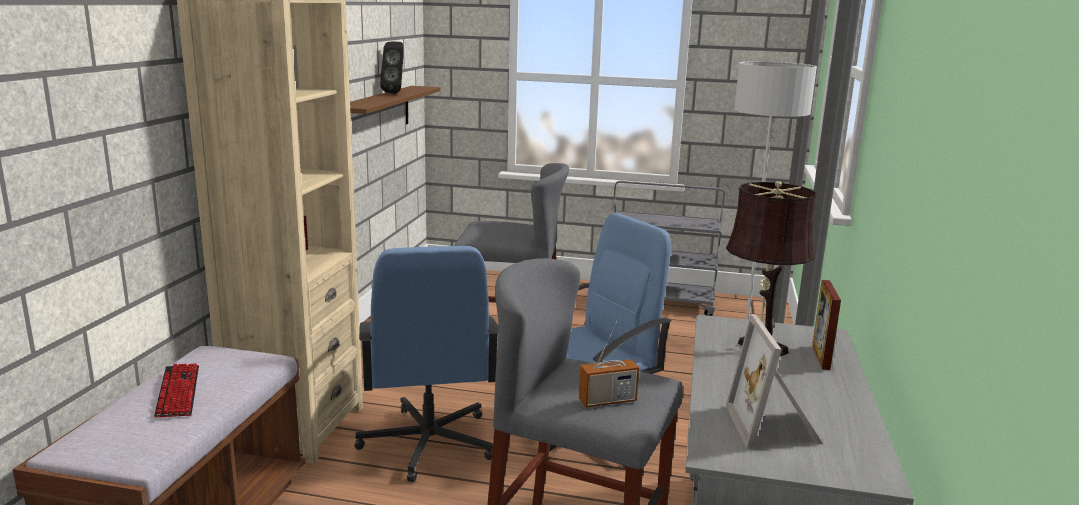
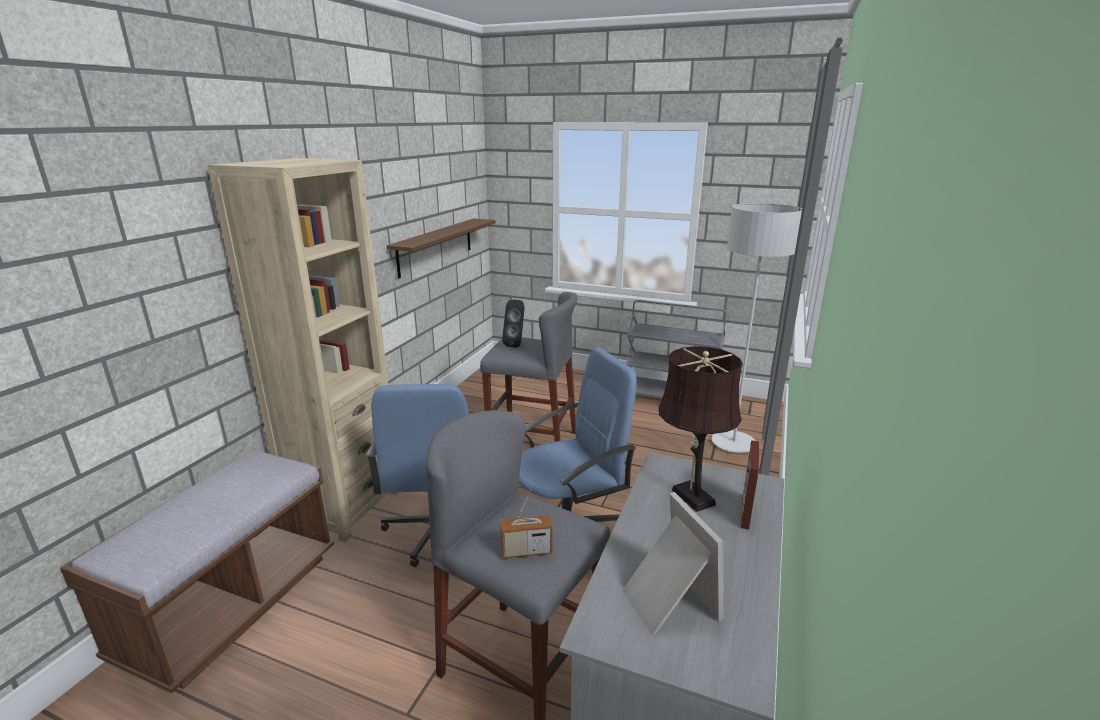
camera: 10 degrees right, 5 degrees up
keyboard [154,363,199,417] -> none
black speaker [380,42,404,94] -> black speaker moved to [502,300,524,348]
picture frame [726,314,823,449] -> picture frame turned 150 degrees clockwise [622,492,724,635]

